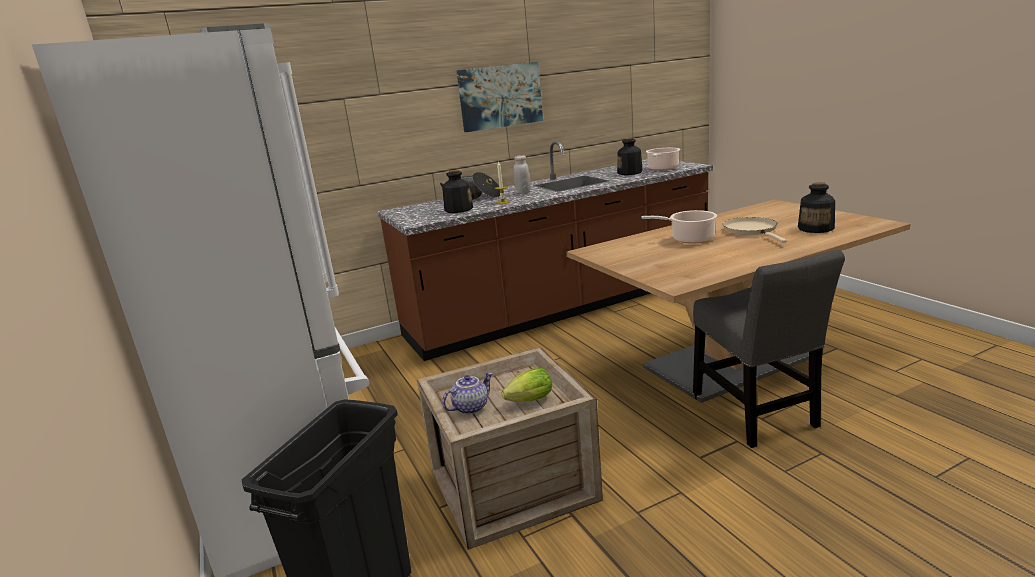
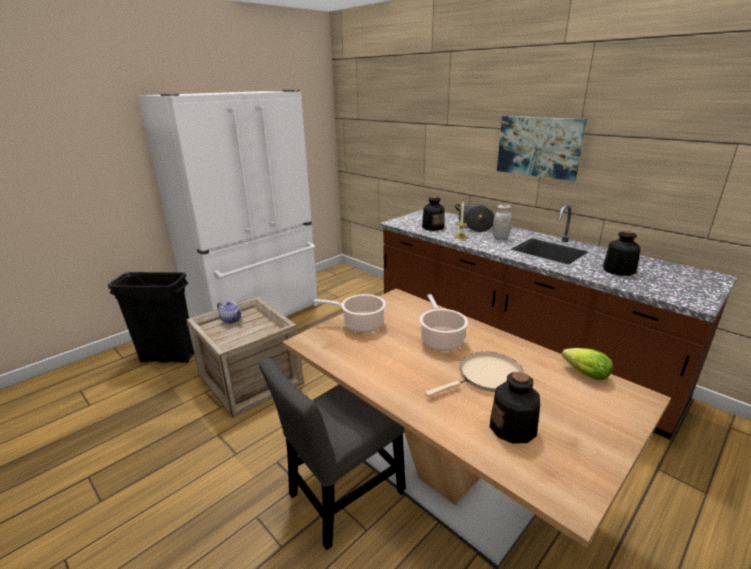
camera: 70 degrees right, 5 degrees up
lettuce [501,368,552,402] -> lettuce moved to [562,348,613,380]
cooking pot [646,148,680,170] -> cooking pot moved to [314,294,386,333]

